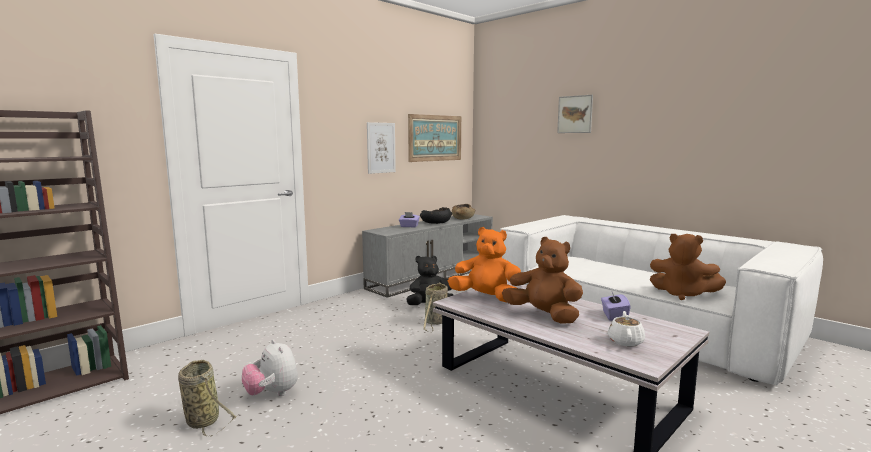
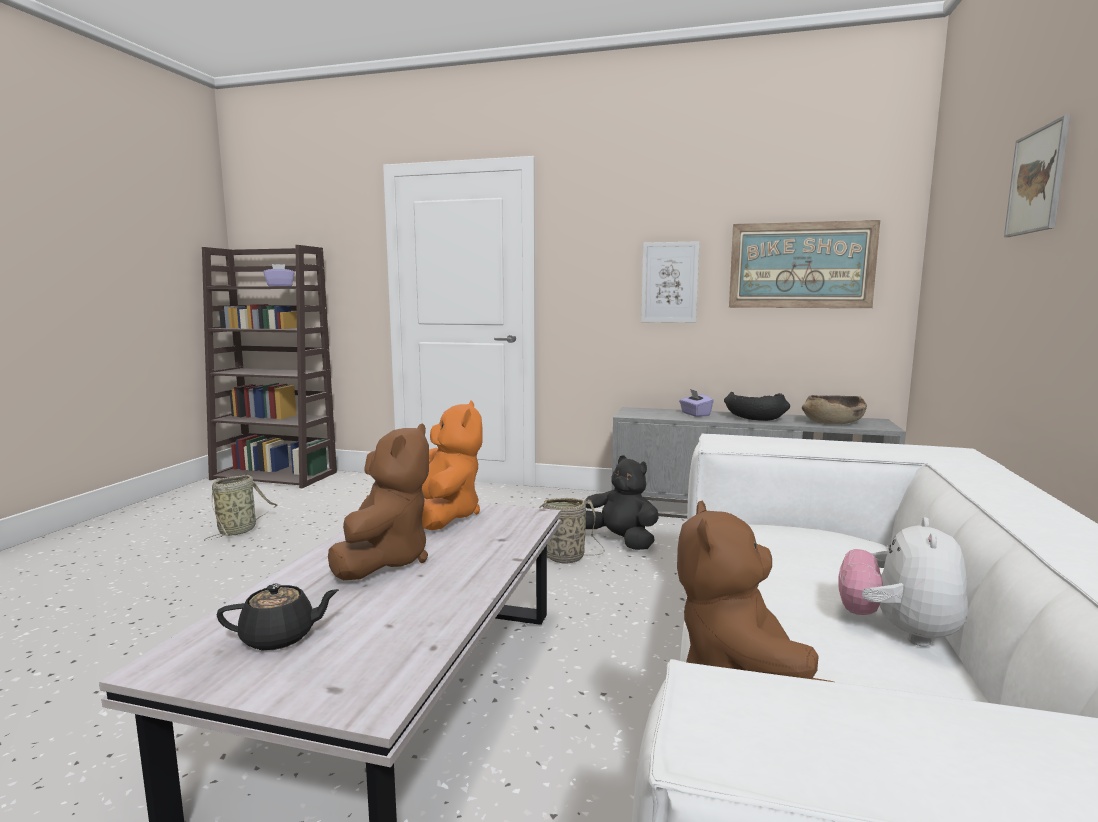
camera: 60 degrees right, 0 degrees up
plush toy [242,339,298,396] -> plush toy moved to [838,517,968,647]
purple tissue box [601,292,631,321] -> purple tissue box moved to [263,264,294,286]
white teapot [608,311,645,347] -> black teapot [217,584,339,651]

